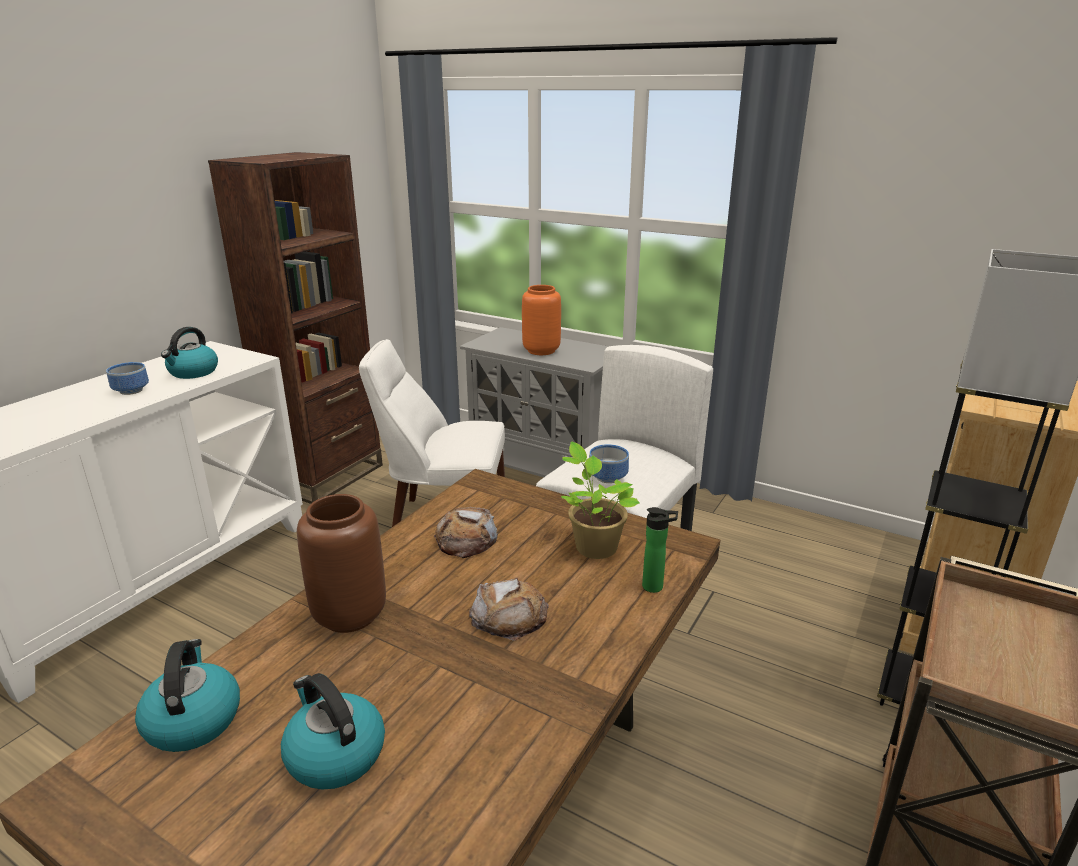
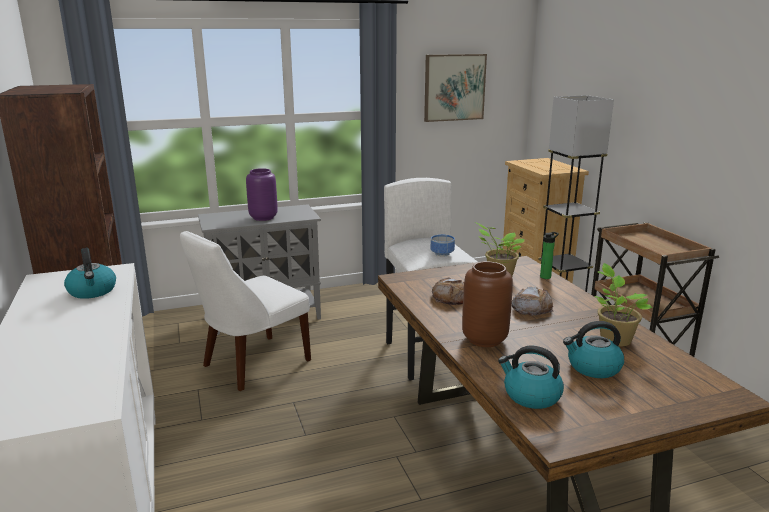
camera: 50 degrees left, 5 degrees down
bowl [106,362,149,395] -> none
orange vase [522,285,561,355] -> purple vase [246,168,278,221]
none -> picture [424,54,487,122]
none -> potted plant [594,263,653,346]

